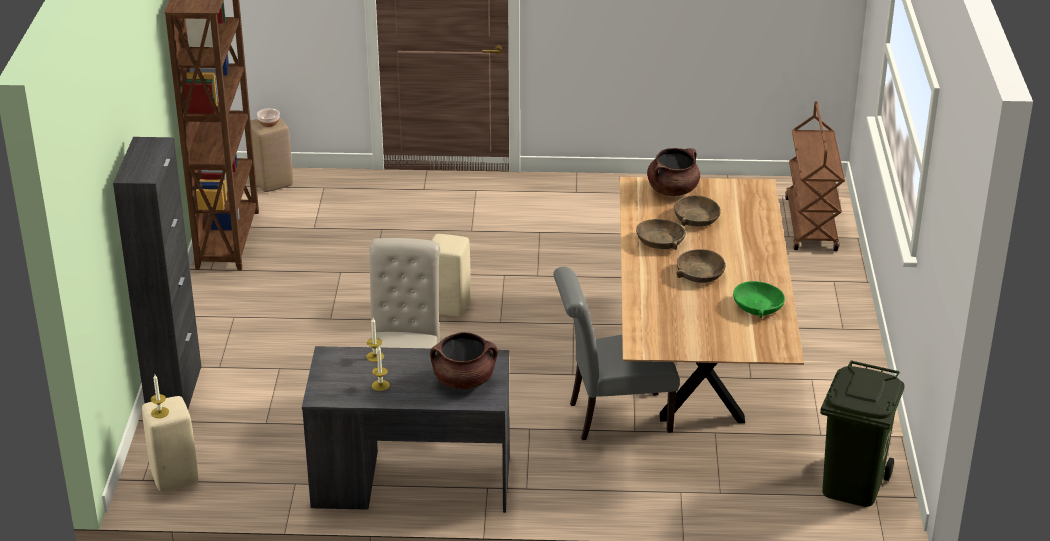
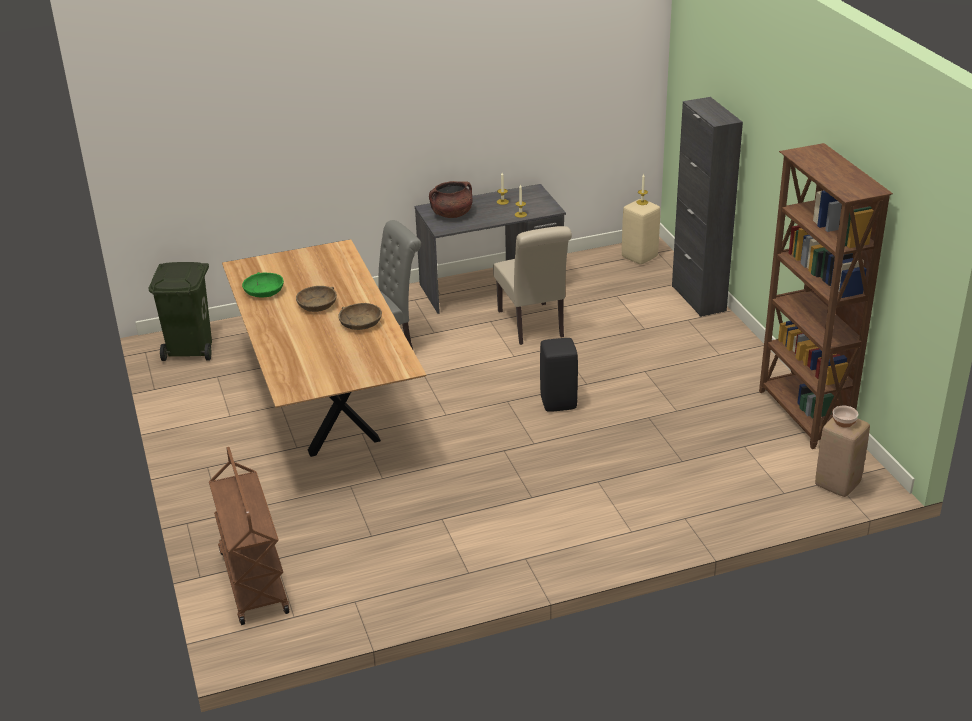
camera: 160 degrees right, 0 degrees up
beige stool [431,234,471,317] -> black stool [540,338,578,412]
brown cooking pot [647,148,700,196] -> none
brown bowl [674,195,721,226] -> none

